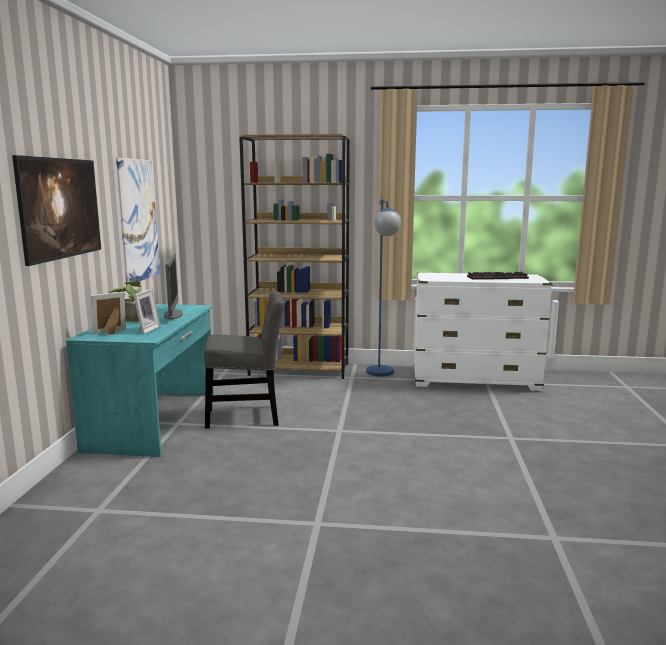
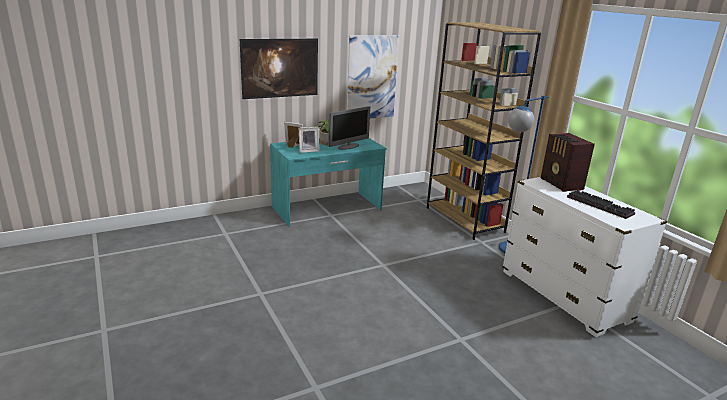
camera: 55 degrees right, 10 degrees up
grey chair [204,291,284,429] -> none
none -> radio [541,133,595,192]

